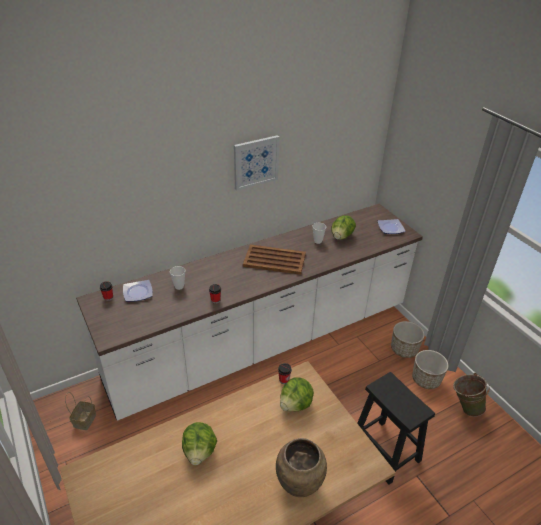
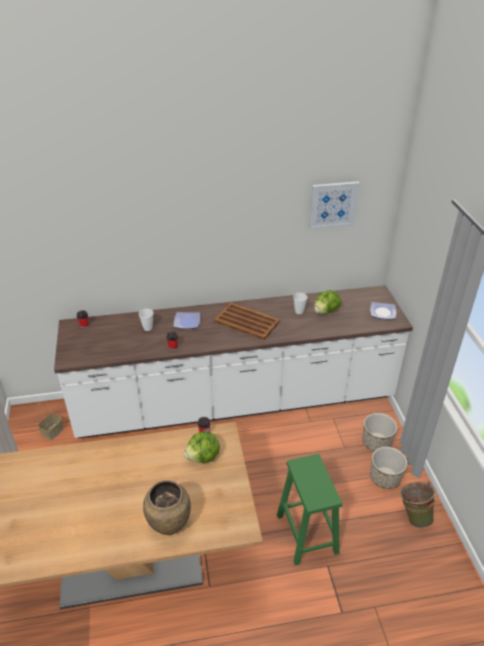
camera: 20 degrees right, 0 degrees up
plate [123,280,153,302] -> plate moved to [174,312,200,329]
lettuce [182,422,217,465] -> none
picture [234,135,279,191] -> picture moved to [309,182,359,229]
black stool [357,372,435,485] -> green stool [277,454,342,566]

